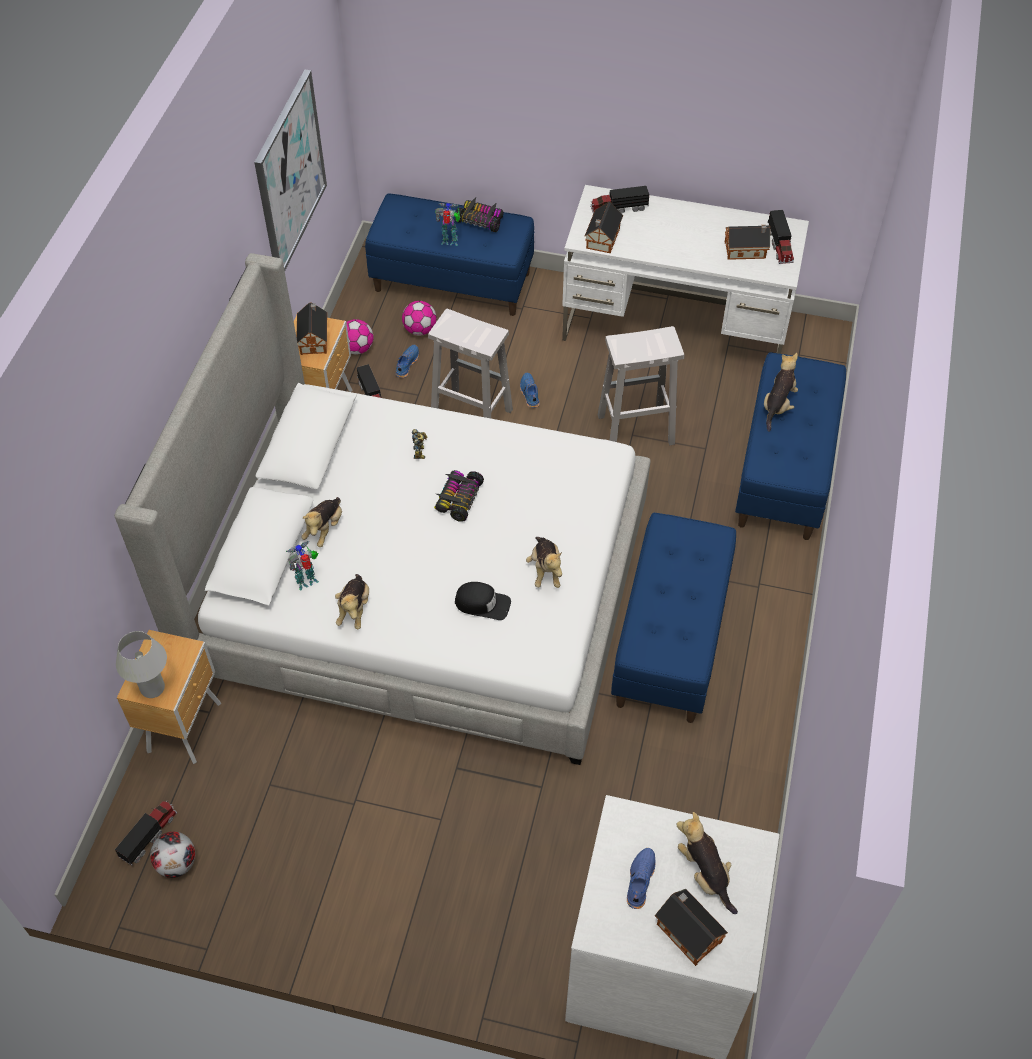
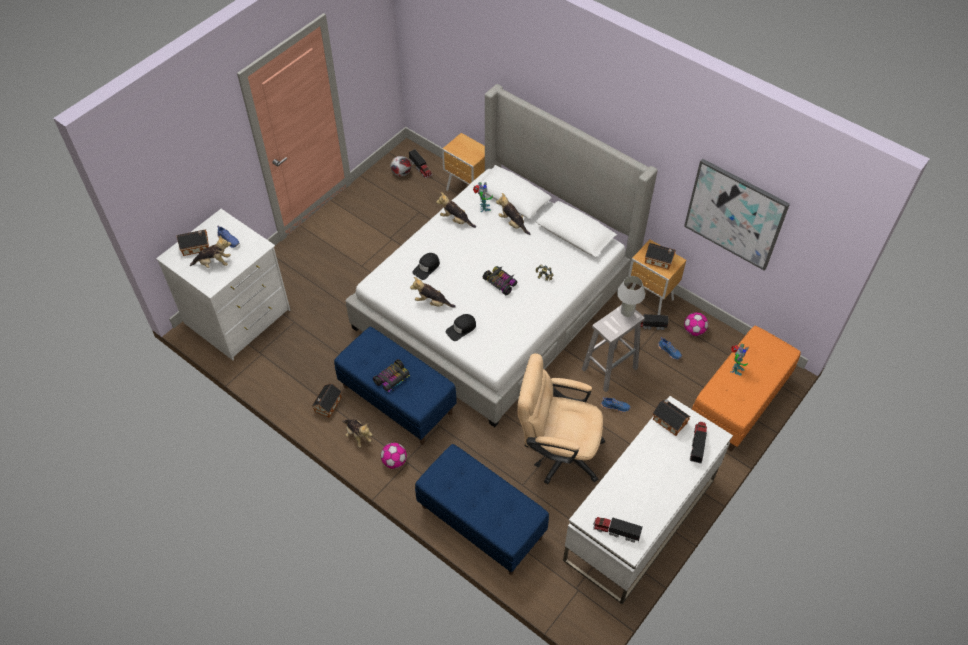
camera: 115 degrees right, 0 degrees up
white table lamp [116,631,167,698] -> white table lamp moved to [617,276,645,317]
blue bench [365,194,534,316] -> orange bench [692,326,801,451]
football [402,301,437,336] -> football moved to [381,443,407,469]
toy car [455,198,503,232] -> toy car moved to [373,359,410,392]
white stool [598,326,684,445] -> beige office chair [517,353,605,484]
toy house [725,225,770,260] -> toy house moved to [311,383,342,418]
plush toy [764,353,798,432] -> plush toy moved to [342,419,372,448]
none -> black cap [446,314,476,341]

